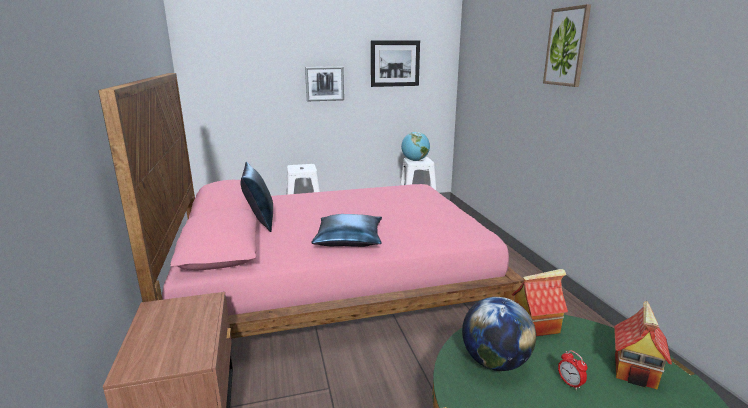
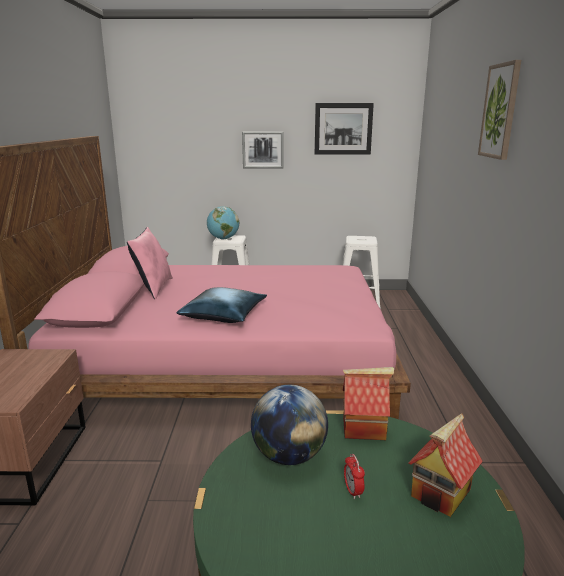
camera: 15 degrees right, 0 degrees up
blue pillow [240,162,273,232] -> pink pillow [127,227,173,299]
globe [401,132,430,161] -> globe moved to [207,206,239,239]

